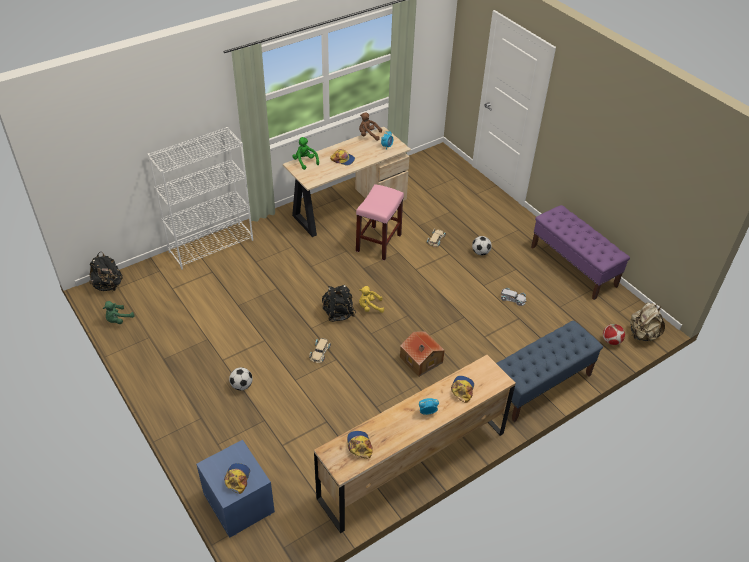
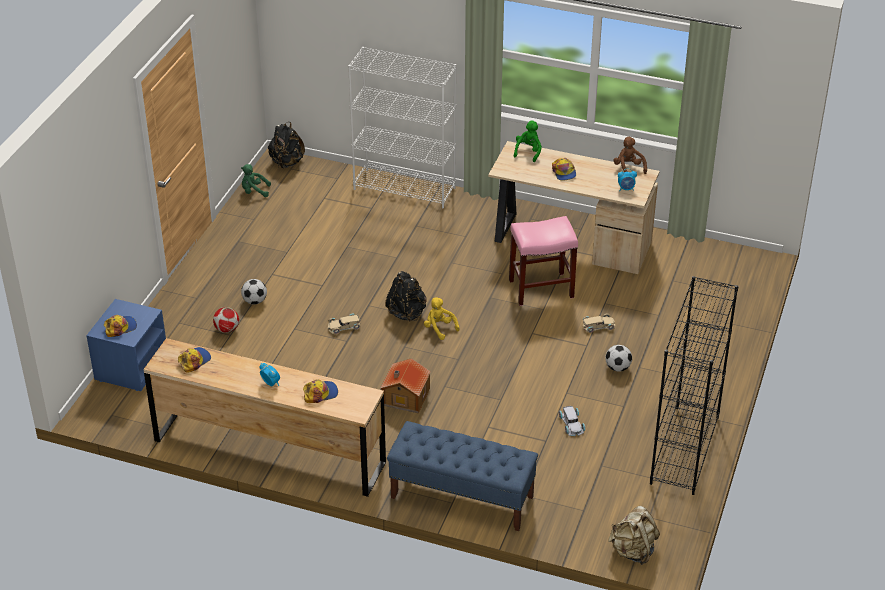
camera: 55 degrees right, 5 degrees down
purple bench [531,205,630,300] -> black bookcase [650,276,738,495]
football [603,324,625,345] -> football moved to [213,307,239,333]

